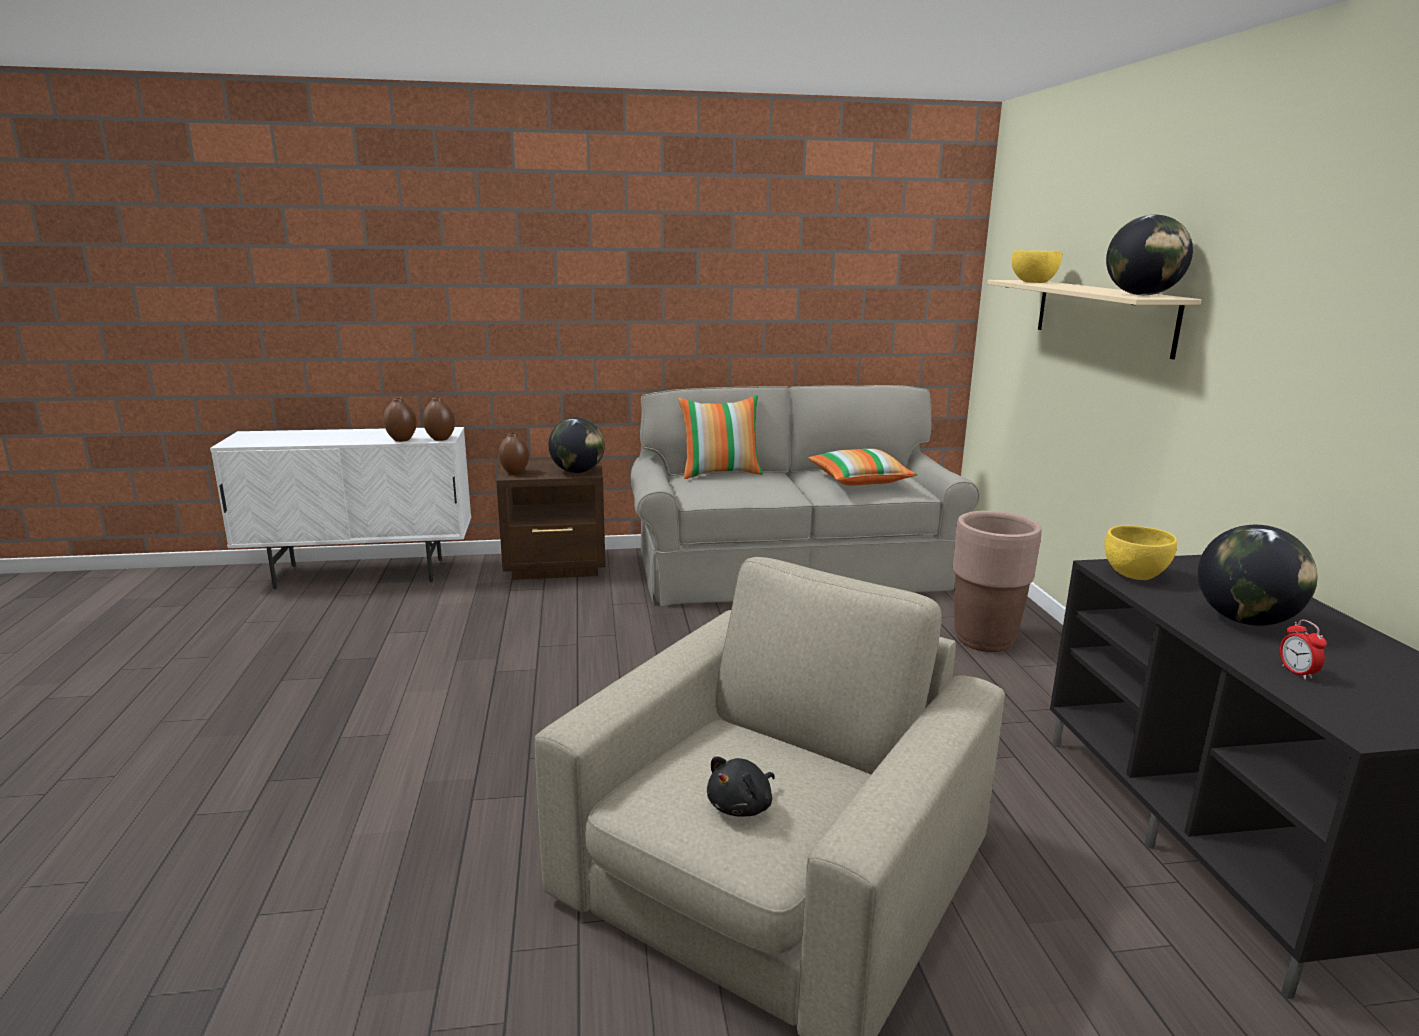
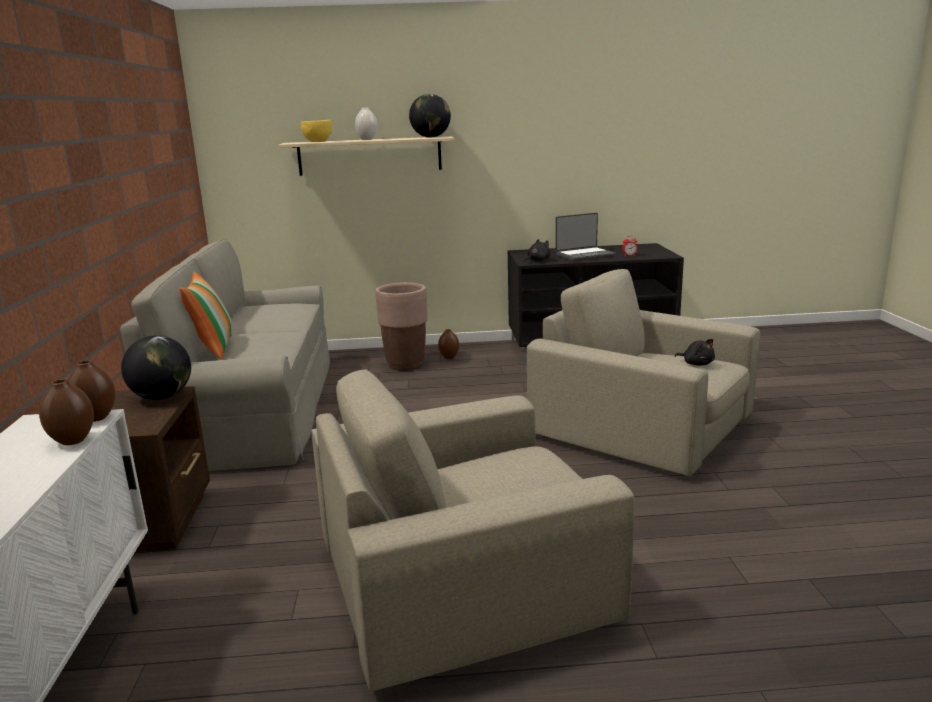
camera: 85 degrees left, 0 degrees up
brown vase [498,432,529,474] -> brown vase moved to [438,329,459,359]
pillow [808,449,917,486] -> none
yellow bowl [1104,526,1177,580] -> black plush toy [523,239,550,262]
globe [1198,525,1317,626] -> laptop [555,213,616,261]
none -> beige armchair [311,370,635,691]
none -> white vase [355,108,378,140]

